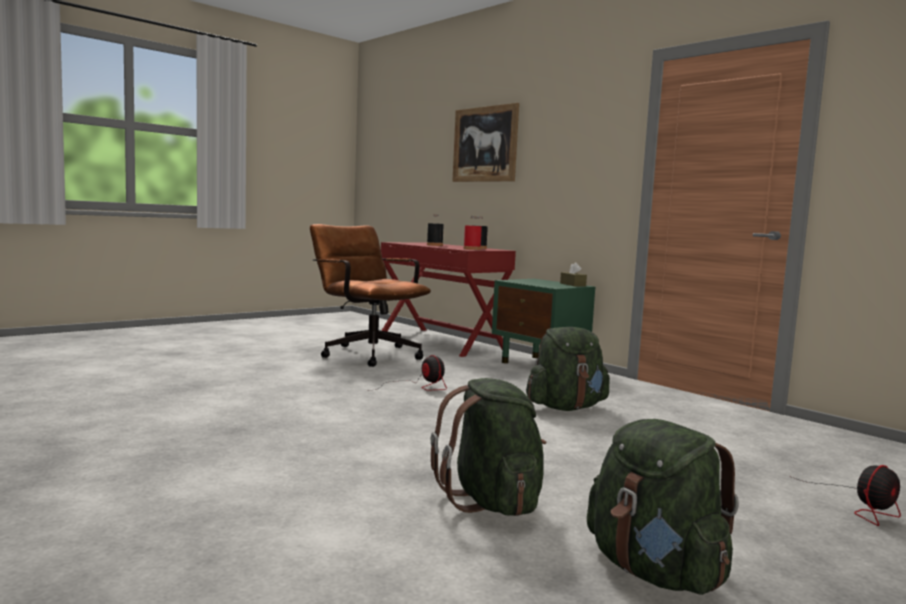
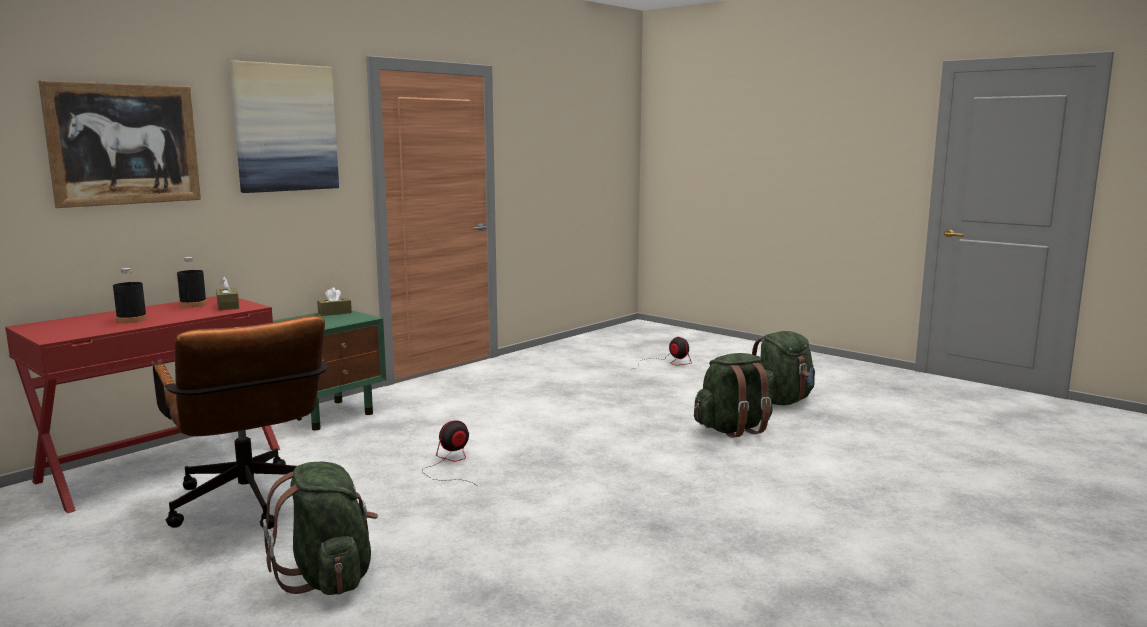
camera: 95 degrees left, 5 degrees up
brown office chair [310,224,431,367] -> brown office chair turned 75 degrees counterclockwise [153,316,328,529]
red bottle [464,216,482,250] -> brown tissue box [216,276,239,310]
green backpack [526,327,610,411] -> green backpack moved to [263,462,378,595]
none -> picture [230,60,339,193]

